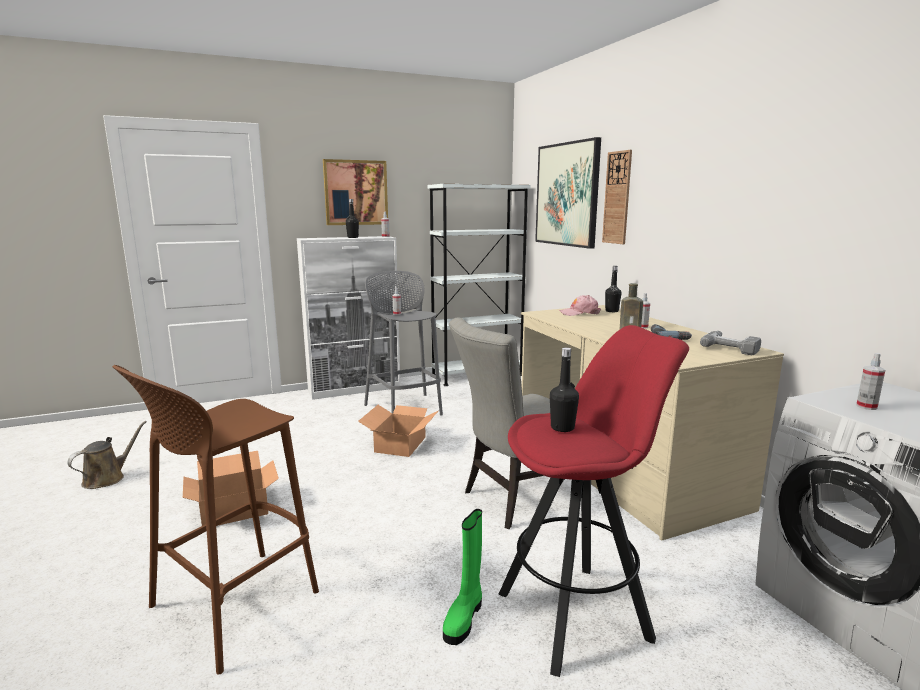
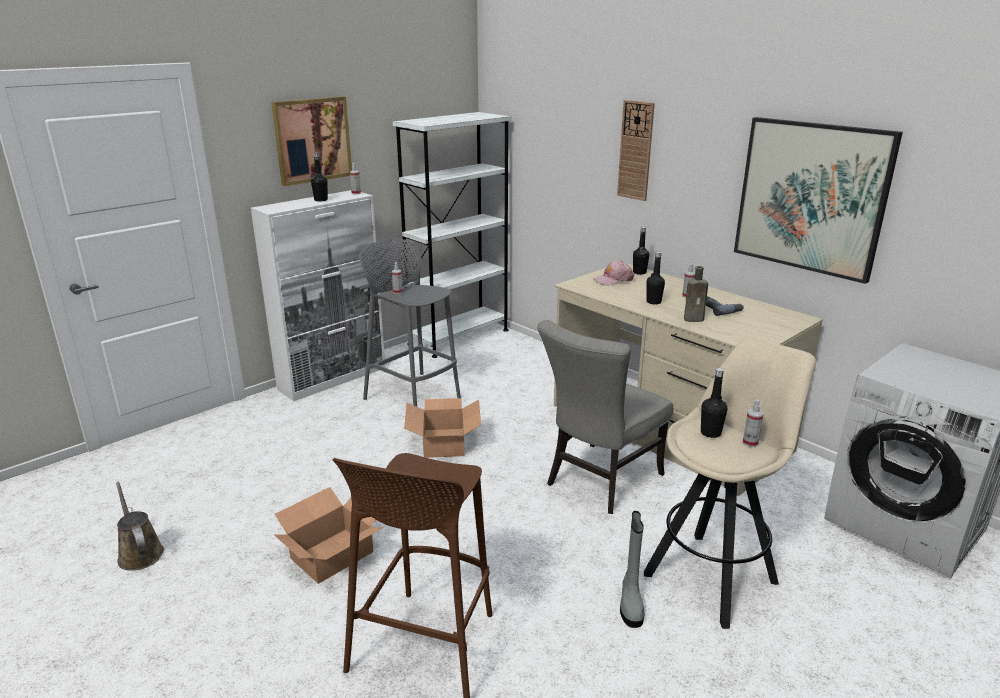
camera: 20 degrees left, 10 degrees up
brown watering can [67,421,147,489] -> brown watering can turned 45 degrees counterclockwise [116,482,164,571]
green boot [443,509,482,645] -> grey boot [620,511,645,628]
red stool [498,325,689,677] -> beige stool [644,335,816,629]
picture [535,137,601,249] -> picture moved to [734,117,903,284]
power drill [700,331,761,355] -> none
spray bottle [856,353,886,410] -> spray bottle moved to [743,399,764,447]
none -> black bottle [646,251,665,304]

